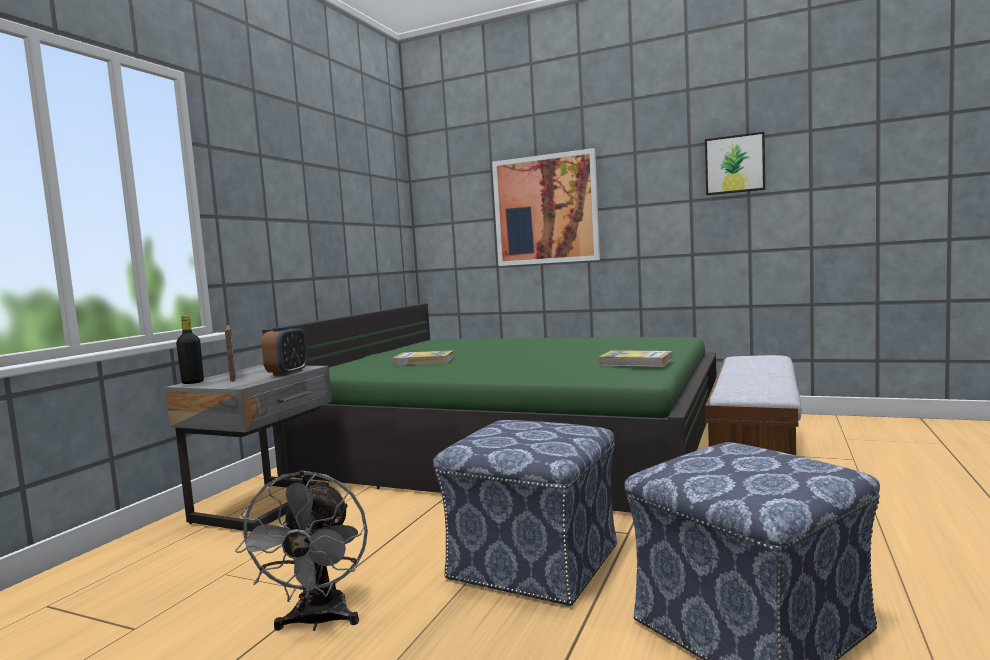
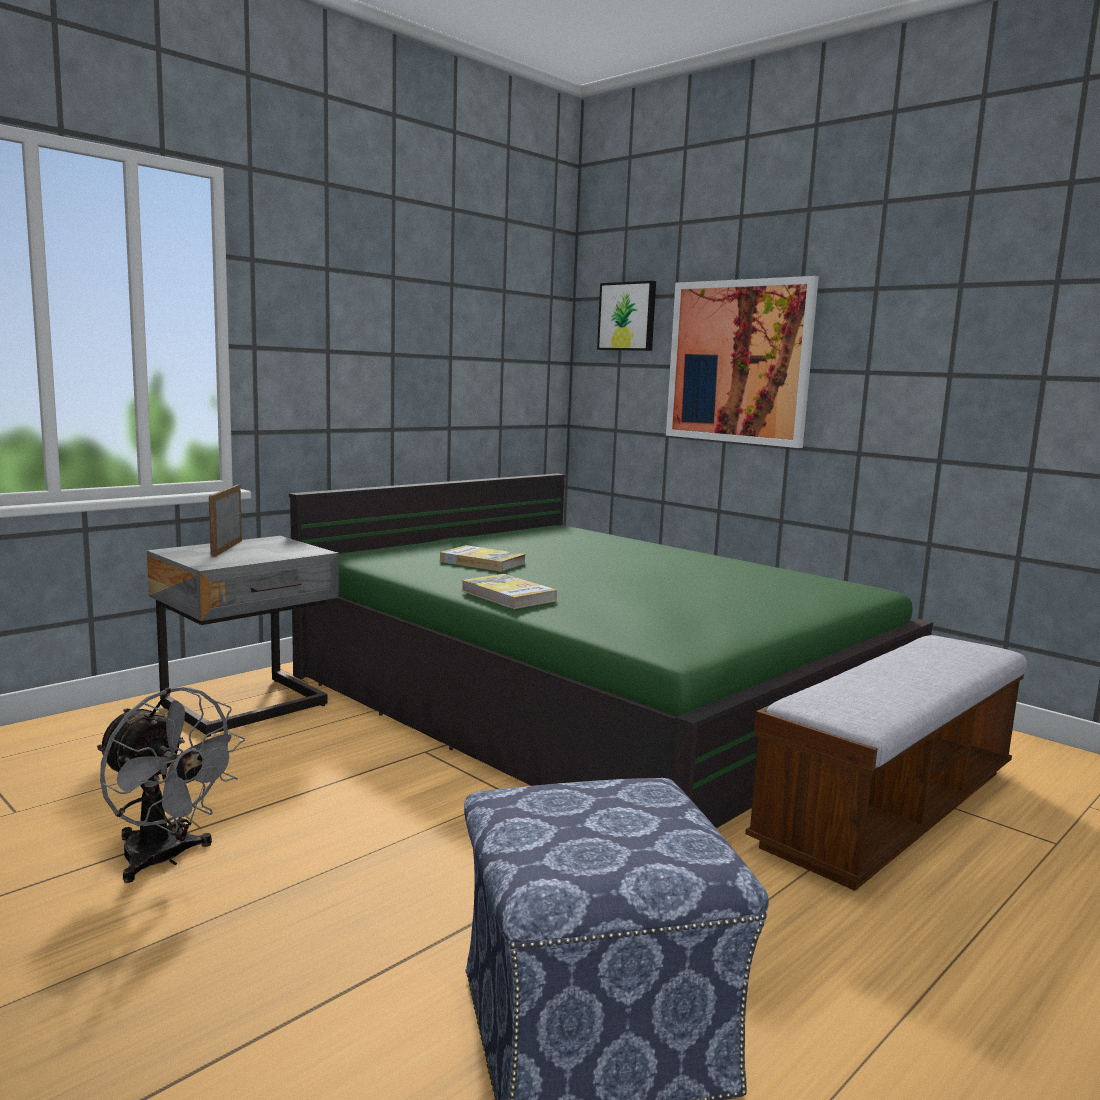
camera: 20 degrees right, 5 degrees up
black bottle [176,316,204,384] -> none
grey fan [235,470,368,631] -> grey fan turned 75 degrees counterclockwise [97,687,245,883]
alarm clock [262,325,308,376] -> none
ottoman [433,420,617,607] -> none
book [599,350,672,367] -> book moved to [462,574,557,609]
picture [705,132,765,195] -> picture moved to [597,281,656,351]

